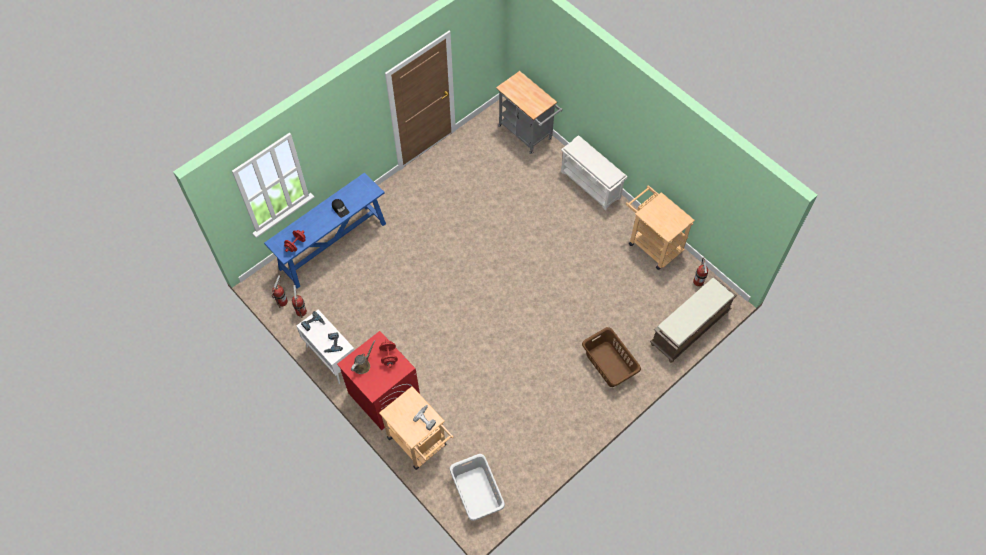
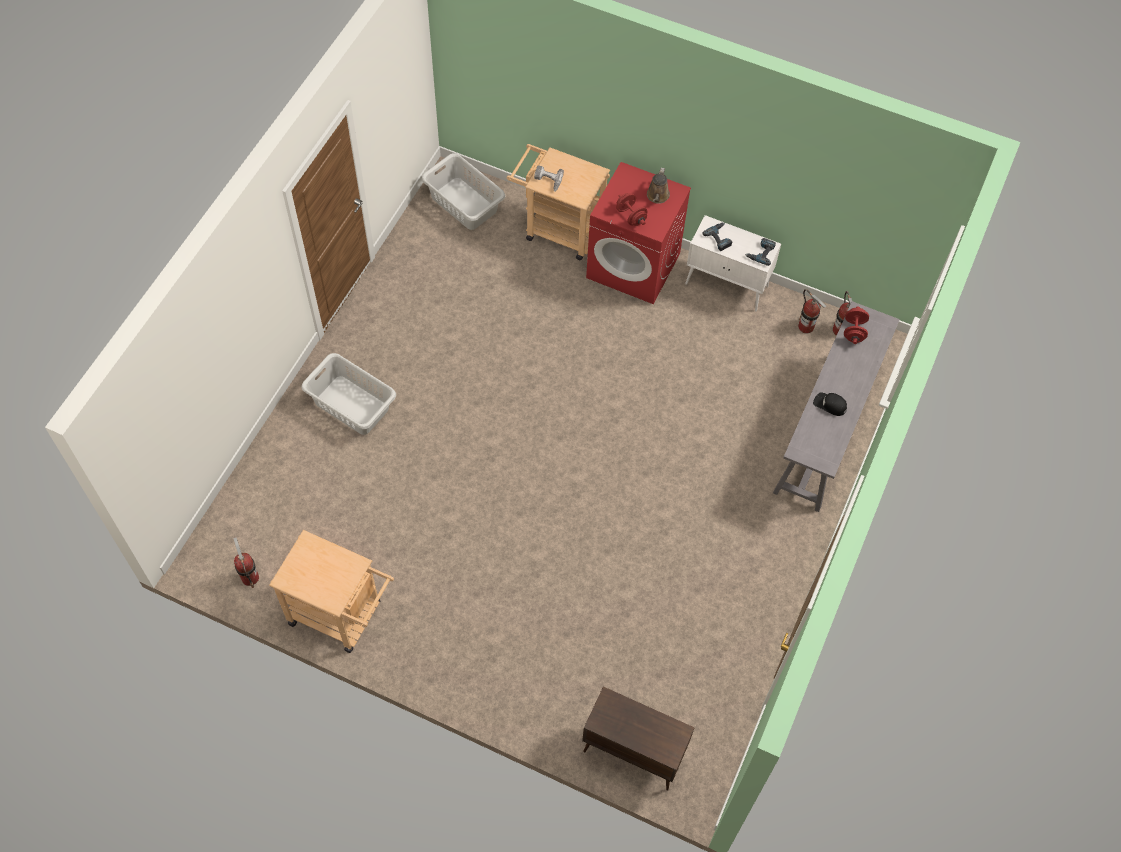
camera: 155 degrees right, 0 degrees up
blue console table [264,173,386,289] -> grey console table [773,301,900,512]
grey cart [496,71,562,154] -> brown cabinet [582,686,694,791]
white shoe rack [561,135,628,211] -> none
brown laundry basket [582,327,641,387] -> grey laundry basket [302,353,396,435]
brown bench [650,276,737,363] -> none

